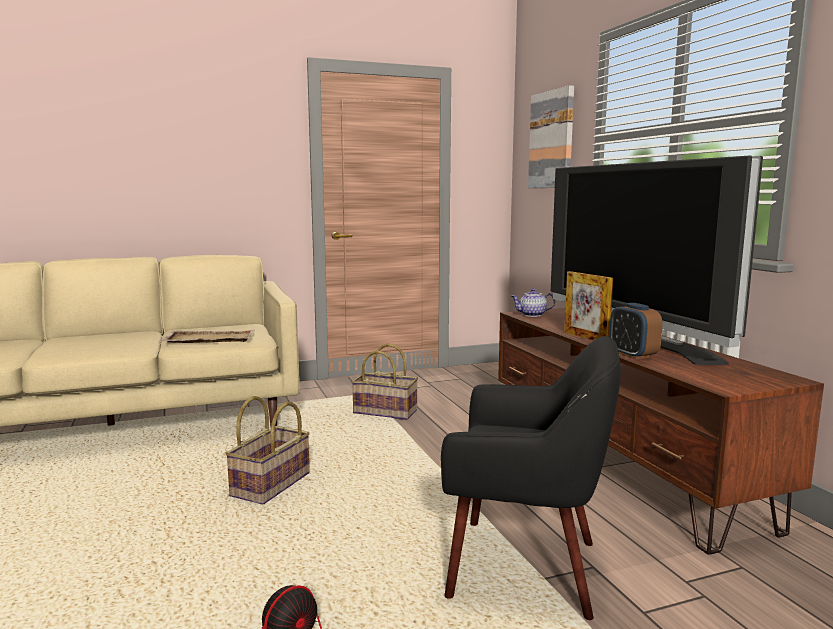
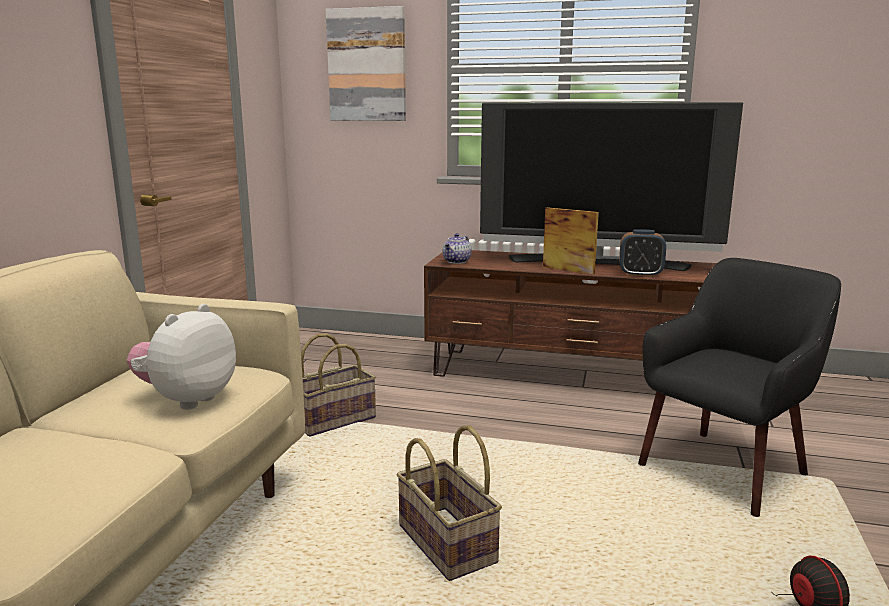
camera: 55 degrees left, 5 degrees up
beige tray [160,330,255,343] -> plush toy [127,304,236,410]
picture frame [564,271,613,341] -> picture frame turned 150 degrees counterclockwise [543,207,599,275]

